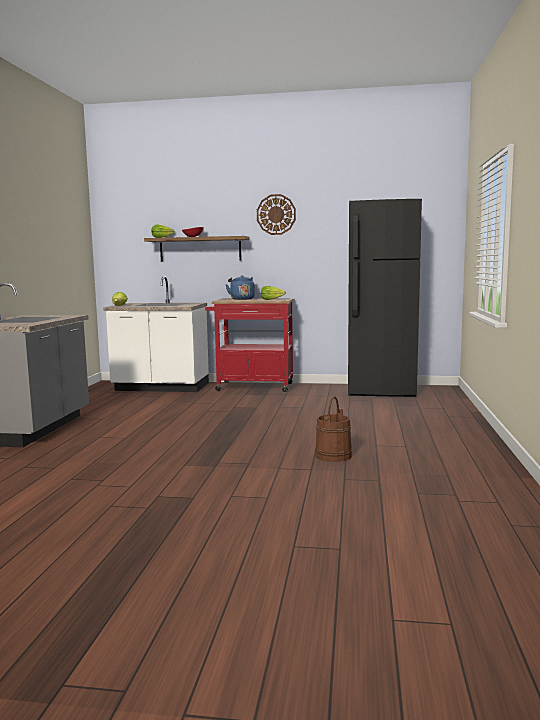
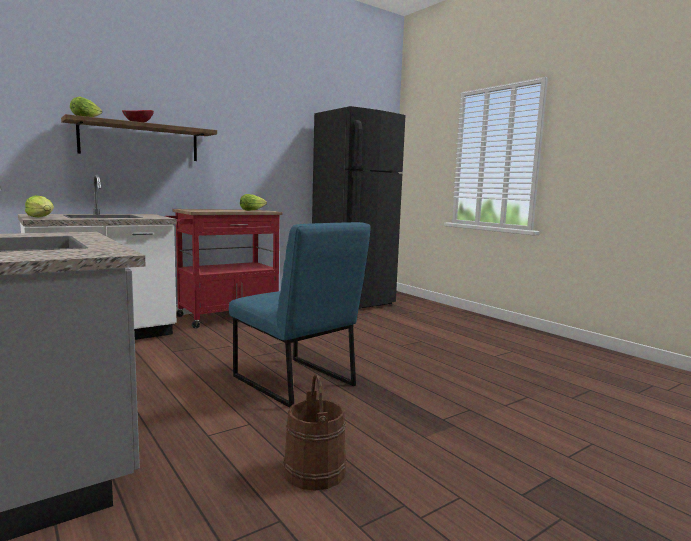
camera: 45 degrees left, 0 degrees up
blue kettle [225,275,255,300] -> none
wall clock [257,194,296,235] -> none
brown bucket [315,397,352,462] -> brown bucket moved to [283,374,347,491]
none -> blue chair [229,222,371,408]

